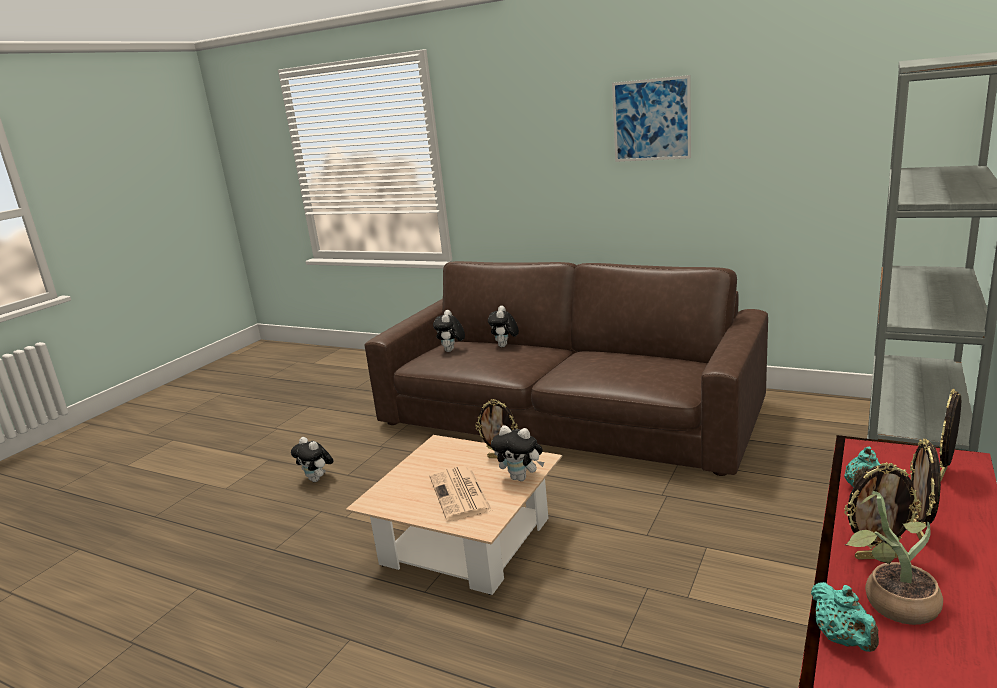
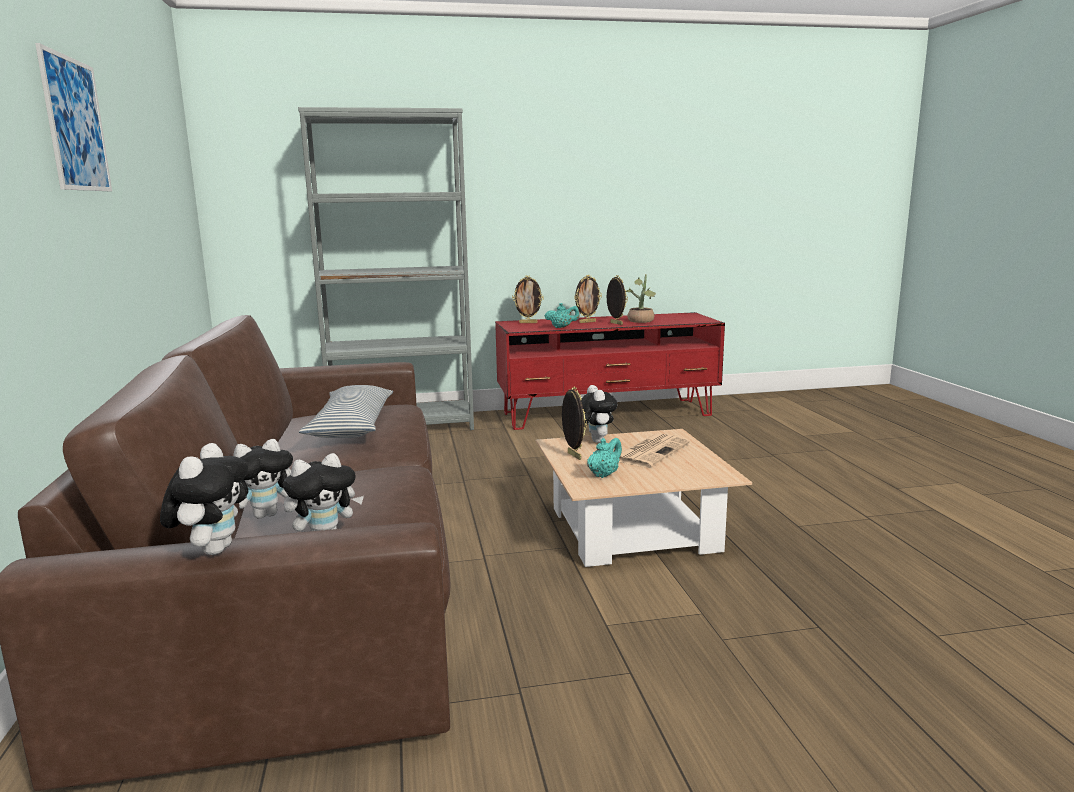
camera: 130 degrees left, 5 degrees down
plush toy [291,437,334,482] -> plush toy moved to [160,443,248,555]
turquoise teapot [811,582,879,652] -> turquoise teapot moved to [587,438,622,478]
none -> pillow [299,385,393,438]

